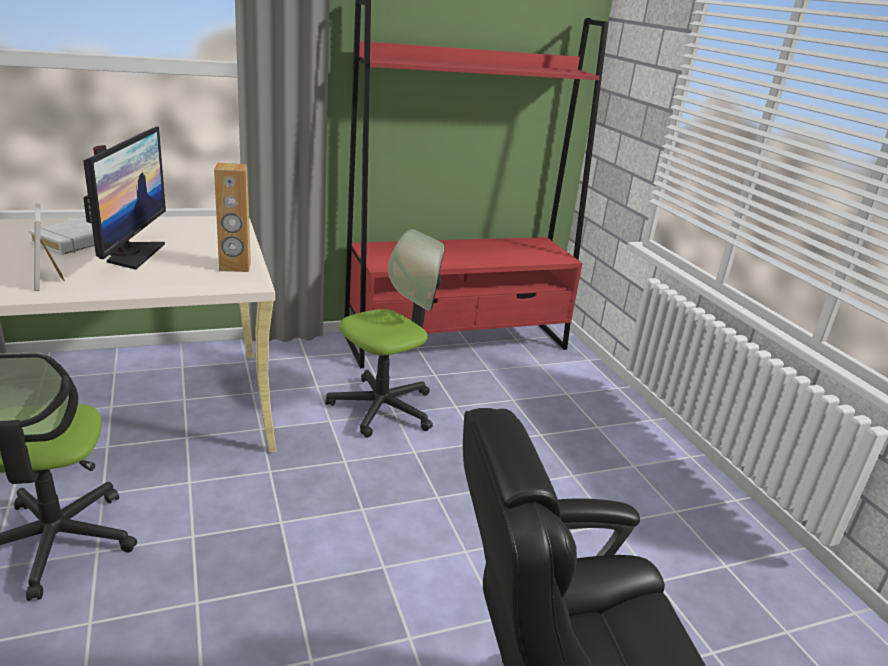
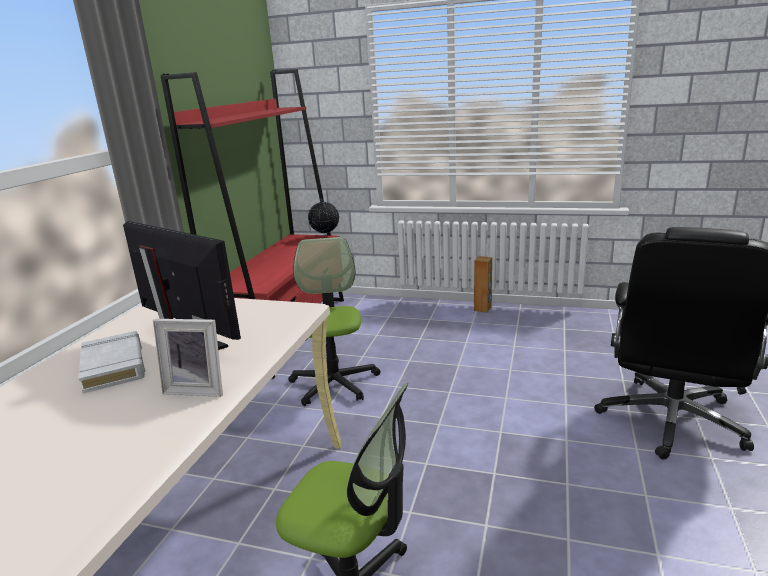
camera: 50 degrees left, 5 degrees down
brown speaker [214,163,251,272] -> brown speaker moved to [474,256,492,313]
none -> globe [308,199,339,237]

